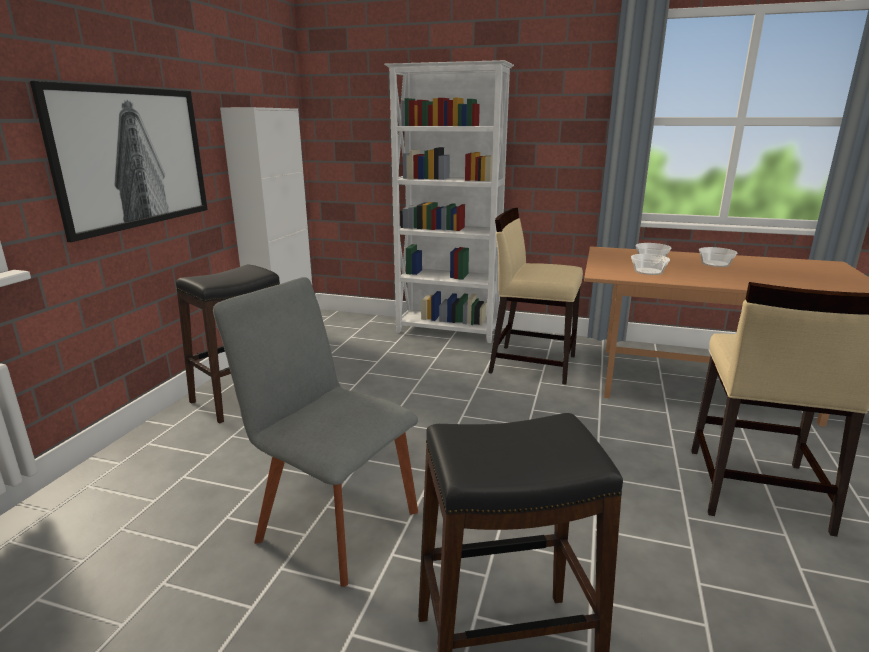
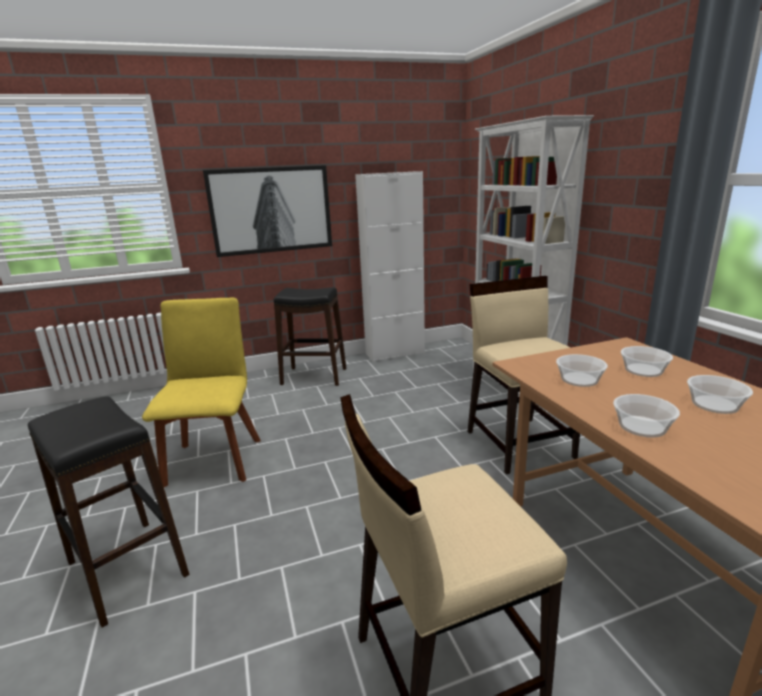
camera: 55 degrees right, 0 degrees up
grey chair [213,277,418,587] -> yellow chair [142,298,261,487]
none -> bowl [613,394,680,438]

